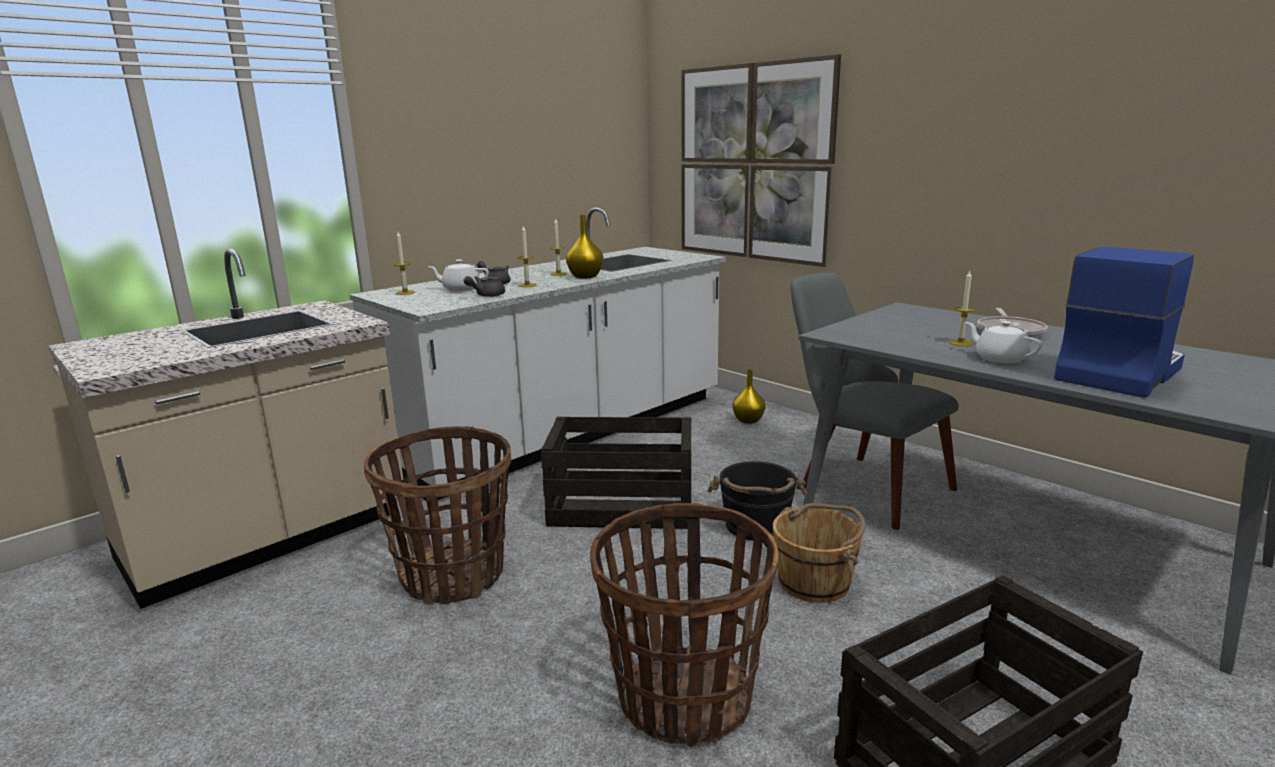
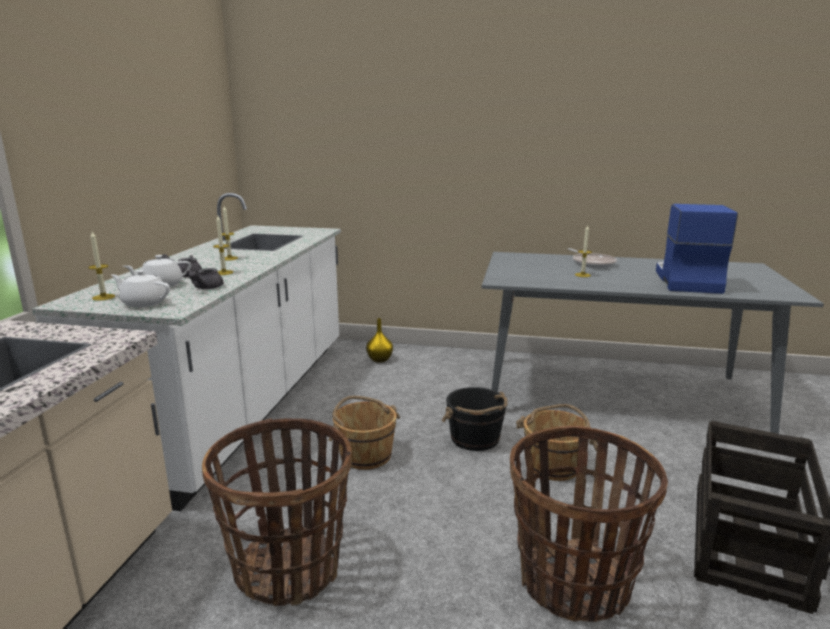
camera: 35 degrees left, 0 degrees up
crate [541,416,691,529] -> brown bucket [328,396,400,470]
yellow vase [566,215,603,279] -> none
picture [682,54,841,267] -> none
grey chair [790,273,959,530] -> none
white teapot [965,321,1043,364] -> white teapot moved to [111,270,170,308]

